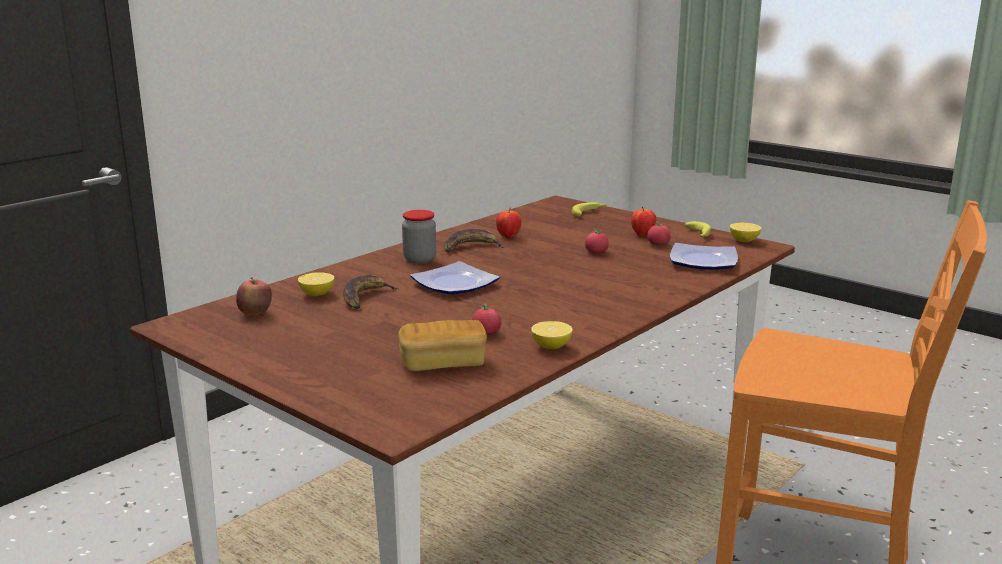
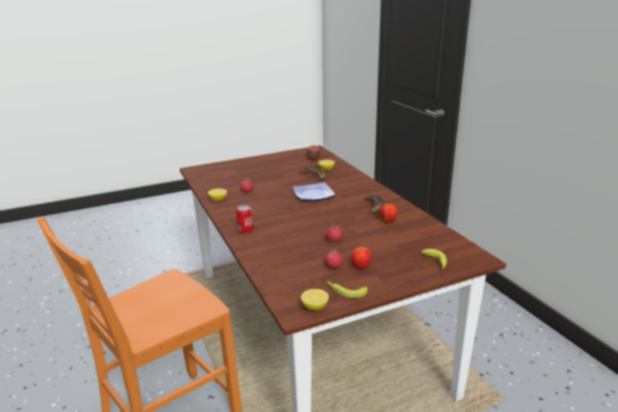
camera: 115 degrees right, 5 degrees up
bread [399,320,487,371] -> none
jar [402,210,436,264] -> none
plate [670,243,738,270] -> none
none -> can [236,205,253,234]

